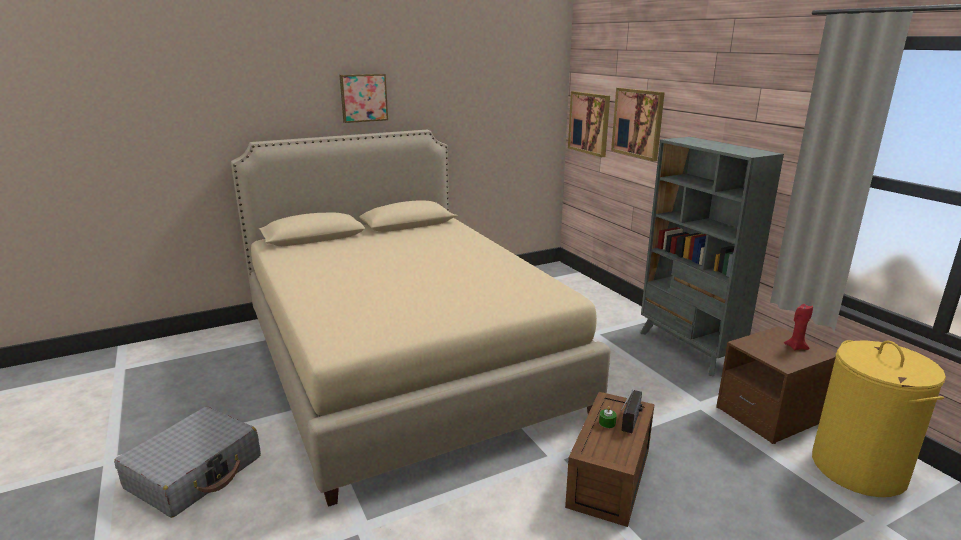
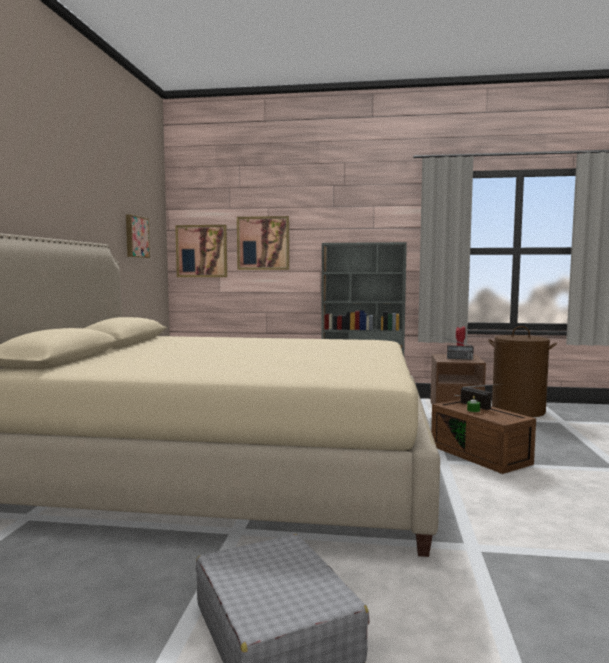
camera: 55 degrees left, 15 degrees down
picture [340,74,388,123] -> picture moved to [126,214,150,258]
yellow laundry basket [812,340,946,497] -> brown laundry basket [488,326,557,417]
none -> radio [438,336,474,360]

